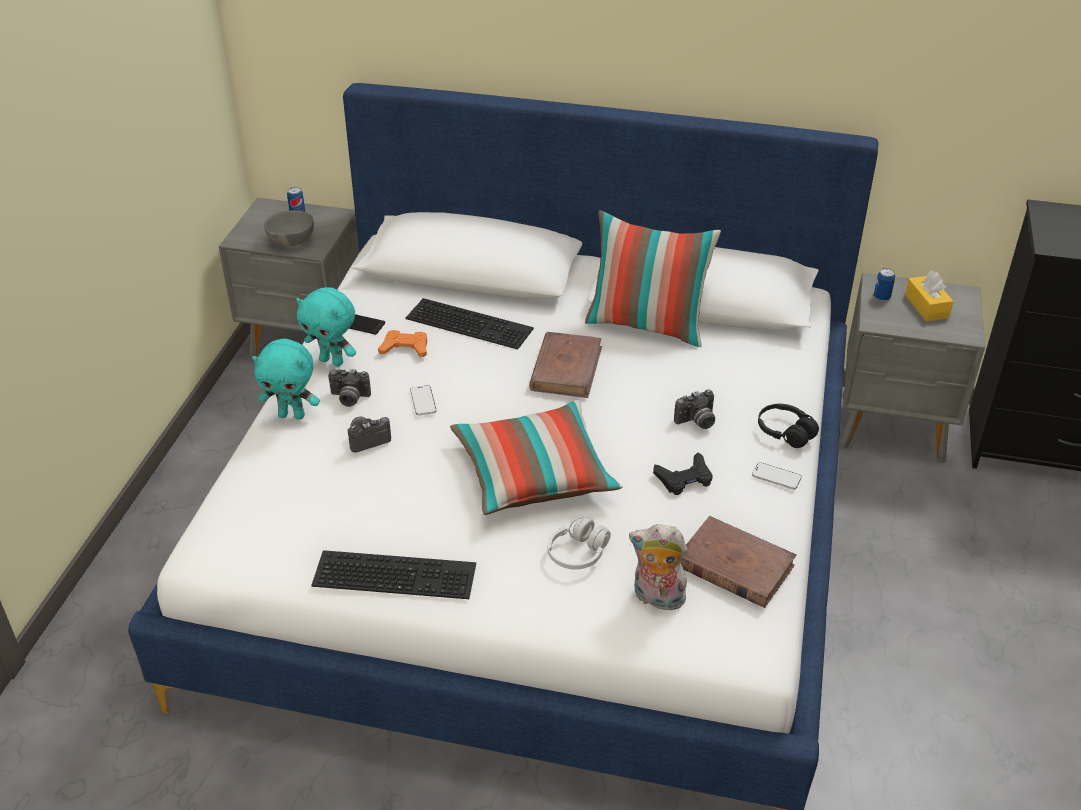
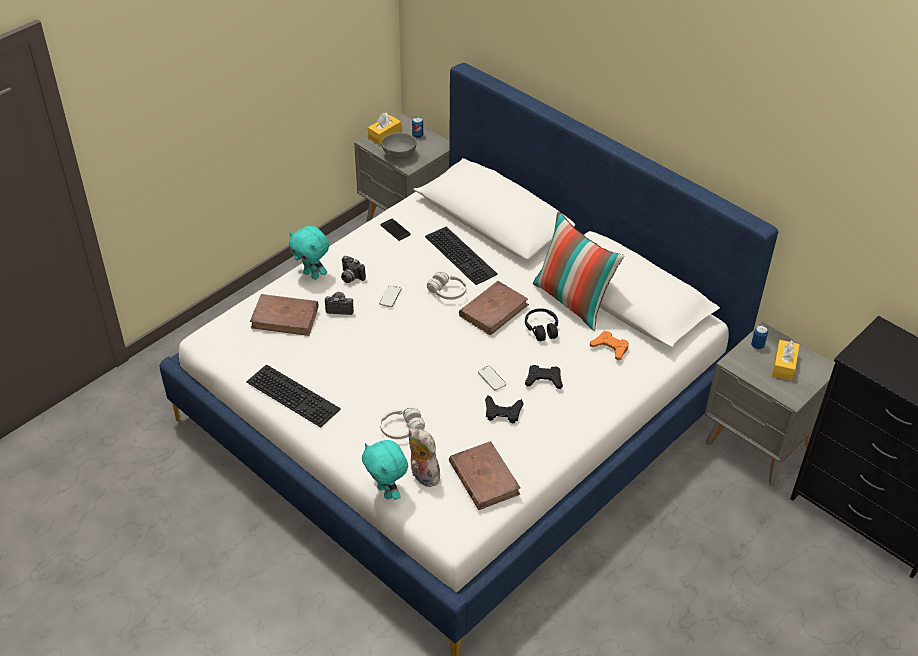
camera: 30 degrees right, 5 degrees up
turquoise plush toy [296,287,356,367] -> turquoise plush toy moved to [362,440,408,500]
orange game controller [378,330,427,357] -> orange game controller moved to [590,331,629,360]
pillow [450,400,622,515] -> none
camera [674,390,715,429] -> black game controller [525,365,563,389]
phone [752,462,802,490] -> phone moved to [478,366,506,391]
black headphones [758,404,819,448] -> black headphones moved to [525,308,558,341]
none -> brown book [250,294,318,336]
none -> yellow tissue box [368,113,401,145]
none -> white headphones [427,272,467,300]

